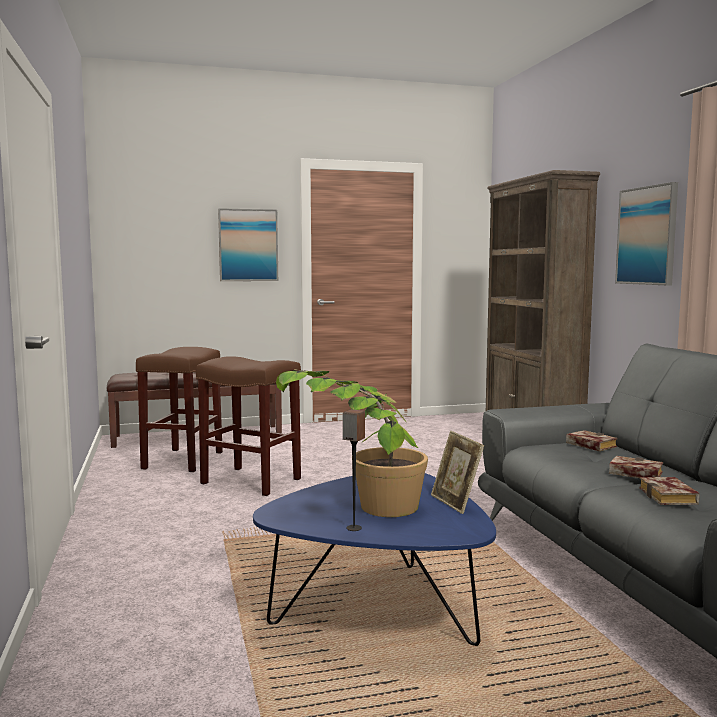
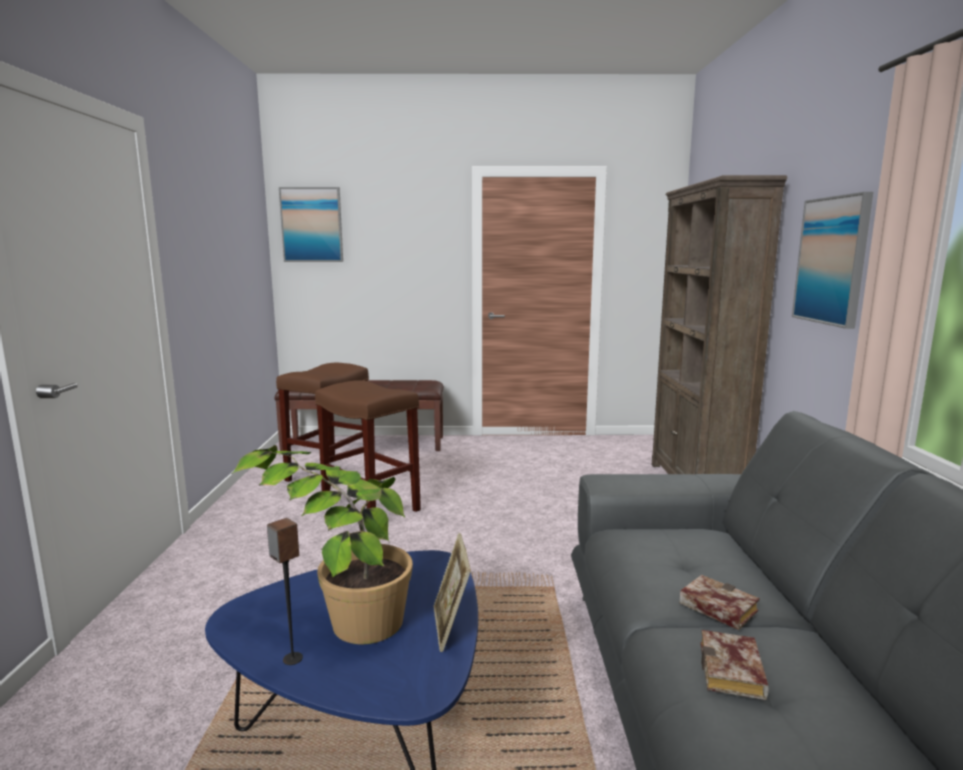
camera: 15 degrees right, 5 degrees up
picture [218,208,278,281] -> picture moved to [279,187,343,262]
book [566,430,617,451] -> none

